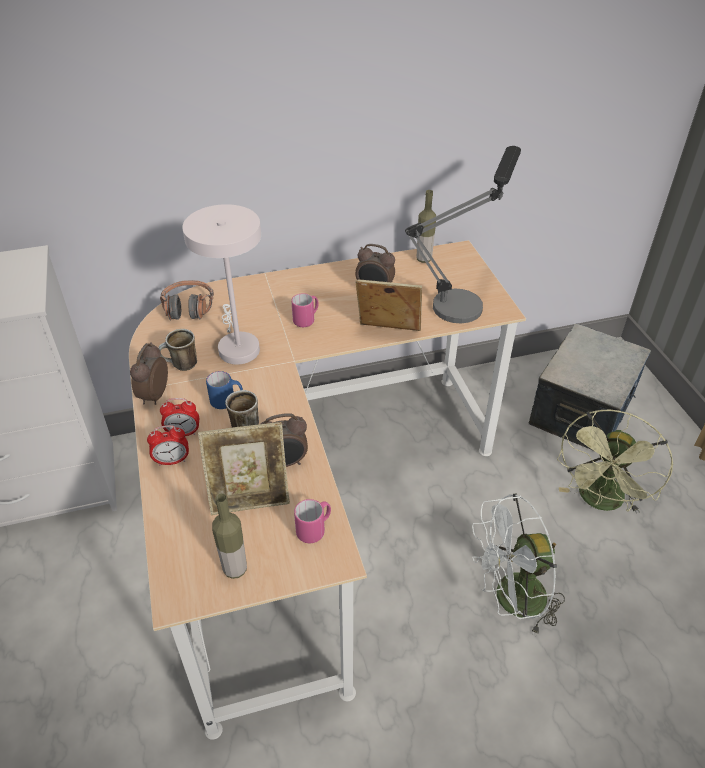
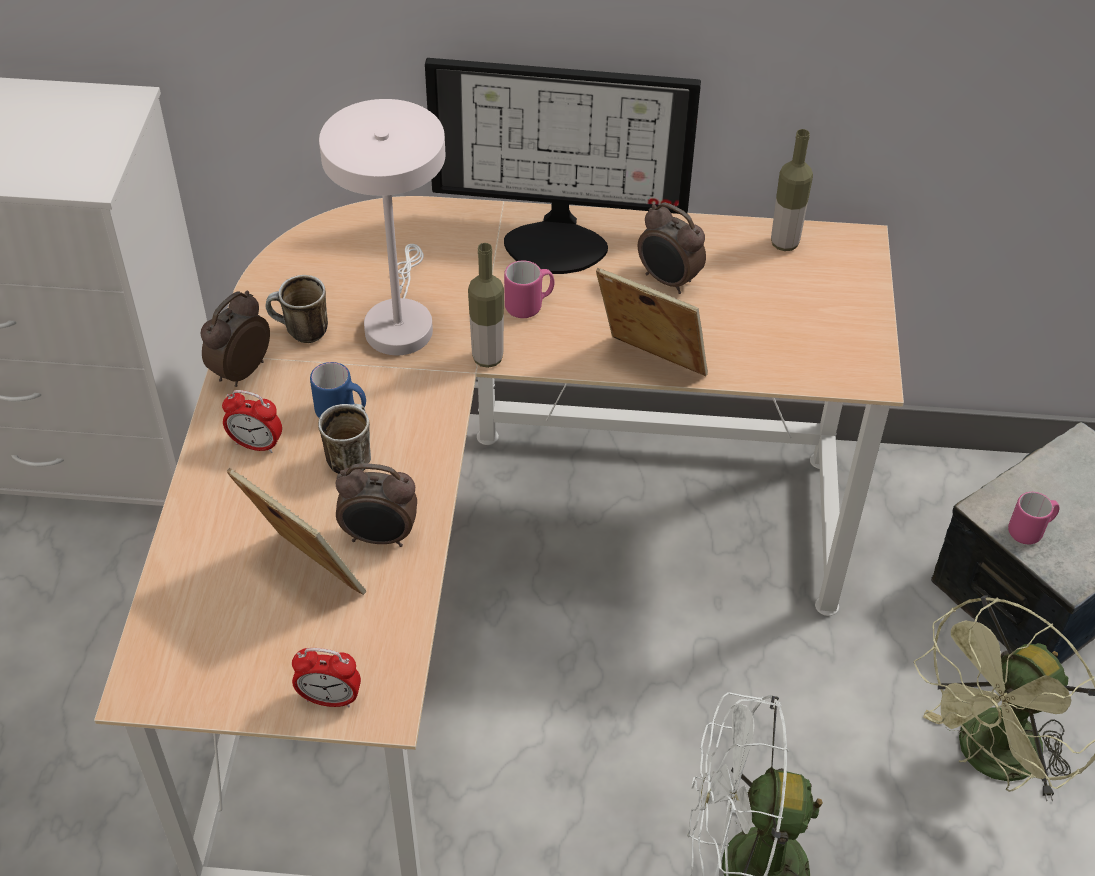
camera: 20 degrees right, 5 degrees up
alarm clock [147,425,189,466] -> alarm clock moved to [292,648,361,707]
headphones [160,280,214,320] -> none
picture frame [198,422,290,515] -> picture frame turned 150 degrees counterclockwise [227,468,366,595]
bottle [212,493,247,579] -> bottle moved to [468,243,504,368]
pink mug [294,499,331,543] -> pink mug moved to [1008,492,1060,544]
table lamp [405,146,521,324] -> none
none -> monitor [425,58,701,274]

